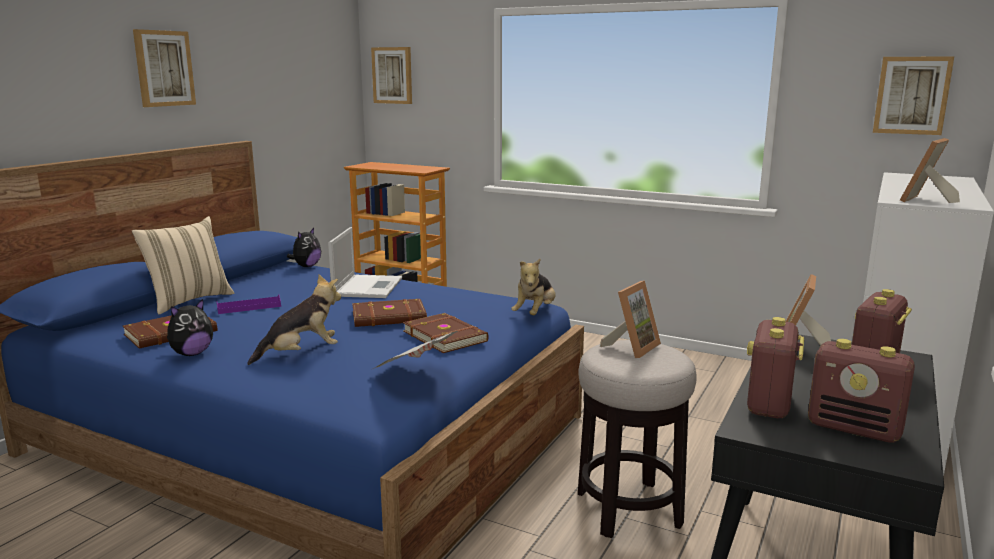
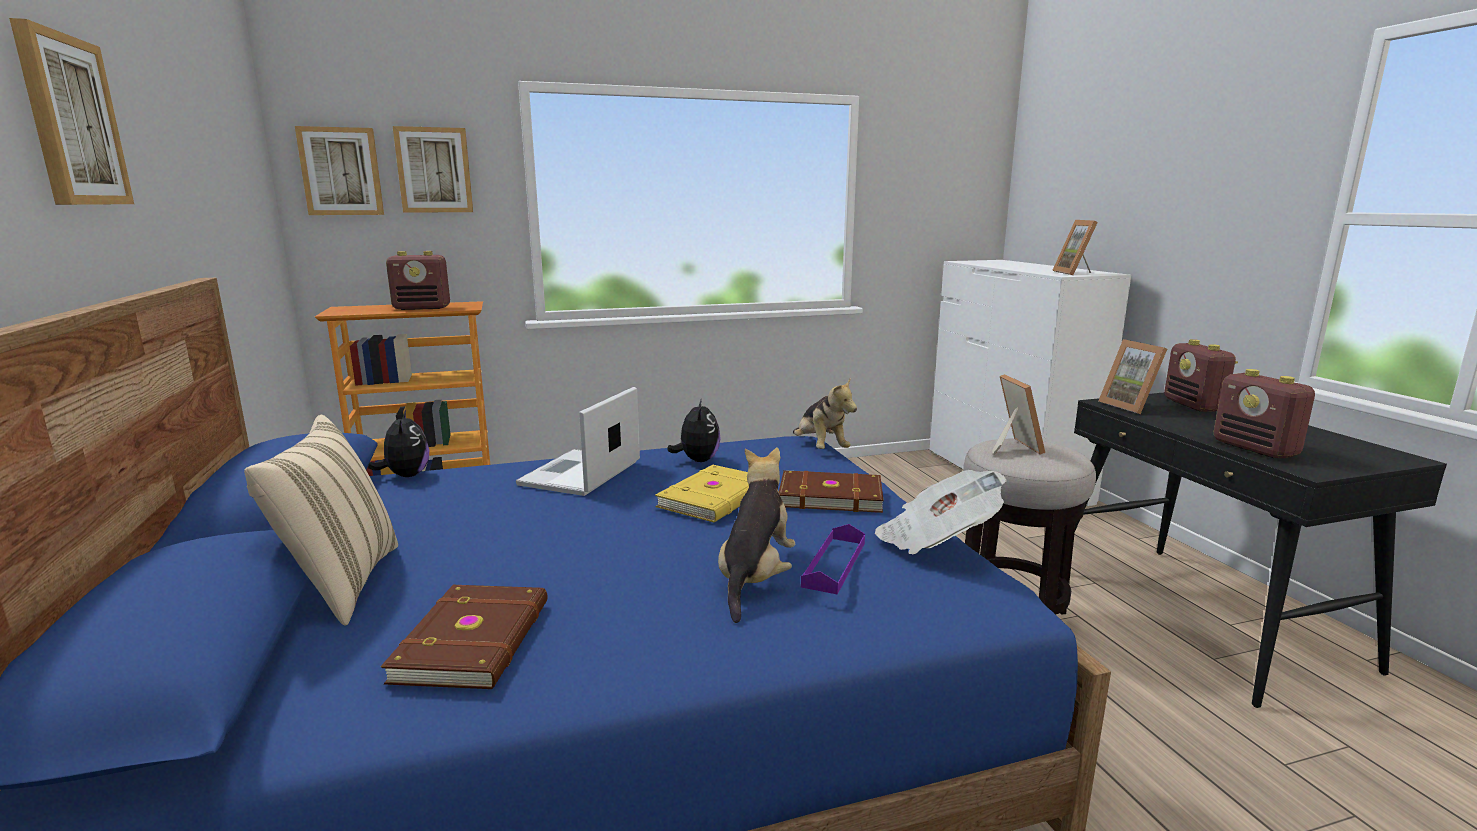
camera: 45 degrees left, 0 degrees up
plush toy [167,299,213,356] -> plush toy moved to [667,398,720,462]
purple tray [217,294,281,314] -> purple tray moved to [801,524,865,595]
laptop [328,227,402,298] -> laptop turned 120 degrees counterclockwise [516,387,640,496]
brown book [352,299,427,327] -> yellow book [655,465,749,522]
radio [808,339,915,443] -> radio moved to [386,251,450,310]
picture [873,56,954,135] -> picture moved to [393,126,473,213]

